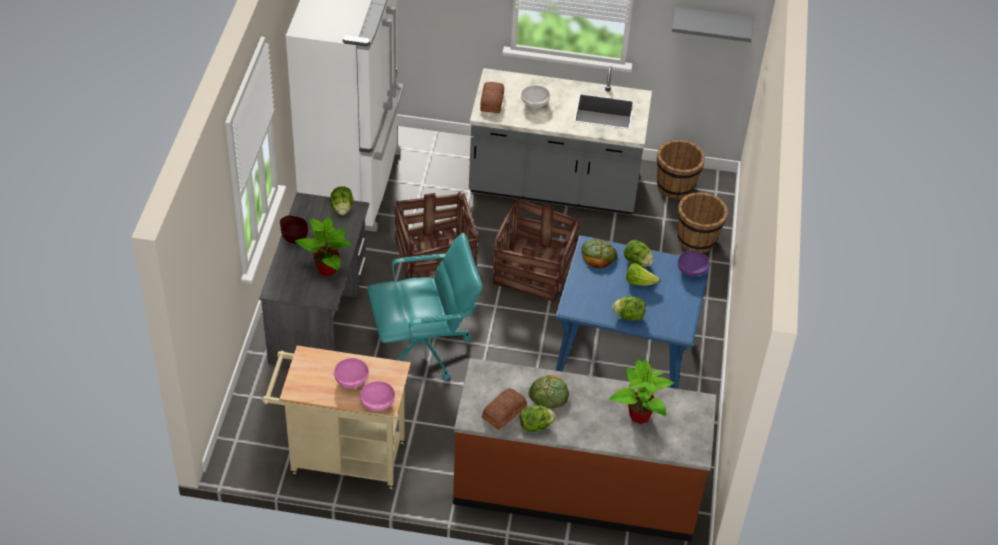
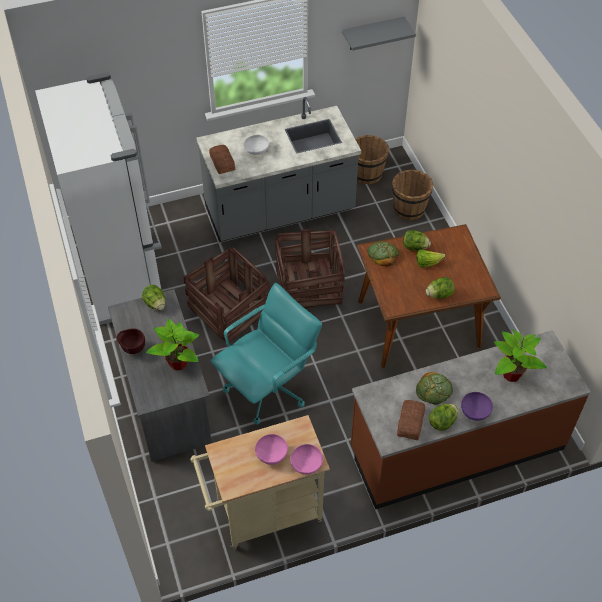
camera: 25 degrees left, 5 degrees up
blue dining table [555,235,711,389] -> brown dining table [357,224,501,368]
purple bowl [678,250,709,276] -> purple bowl moved to [461,392,493,421]

